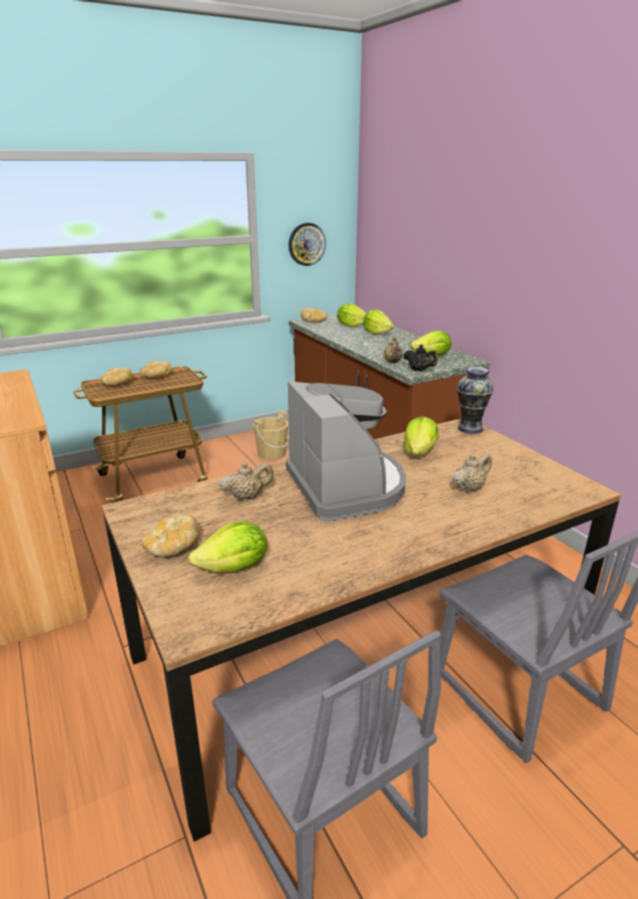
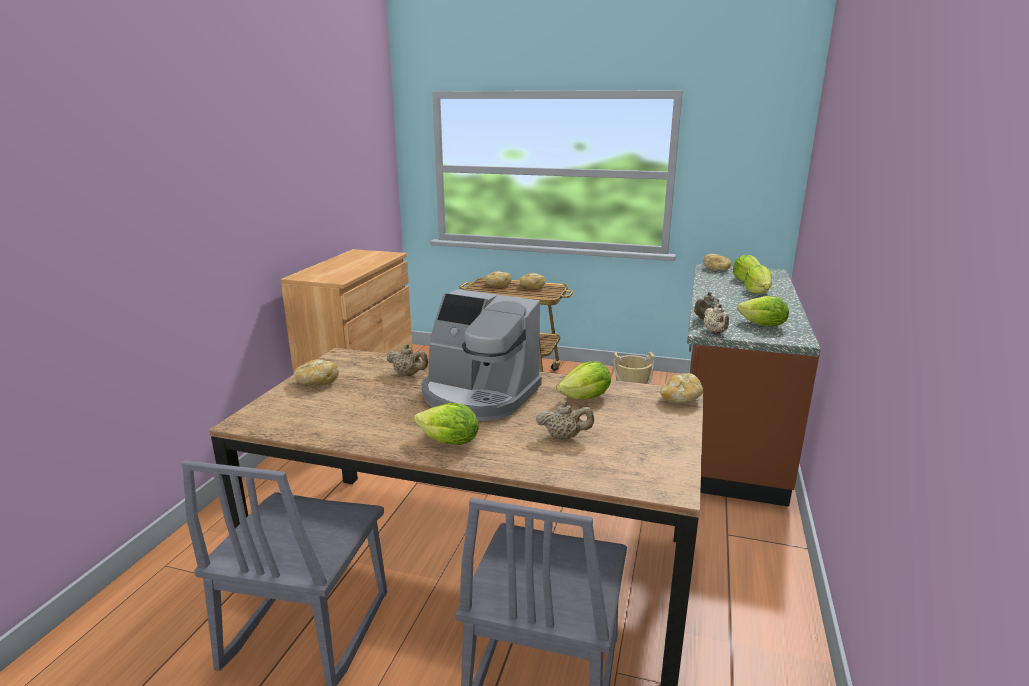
camera: 45 degrees right, 5 degrees down
lettuce [188,521,267,572] -> lettuce moved to [414,403,479,445]
coffee machine [286,381,406,521] -> coffee machine turned 90 degrees clockwise [422,289,542,421]
wall clock [288,223,326,266] -> none
black teapot [403,345,438,371] -> beige teapot [704,304,729,334]
vase [456,367,493,434] -> bread [660,373,703,404]

